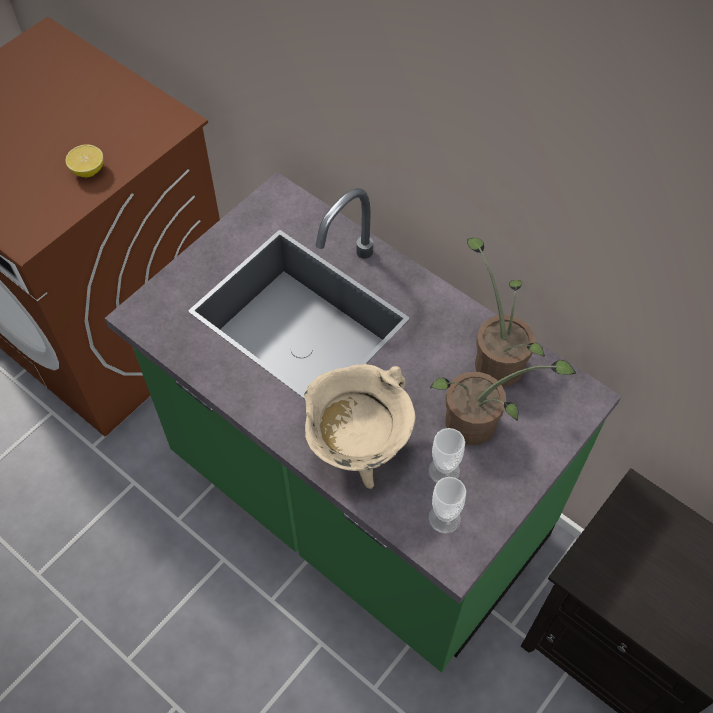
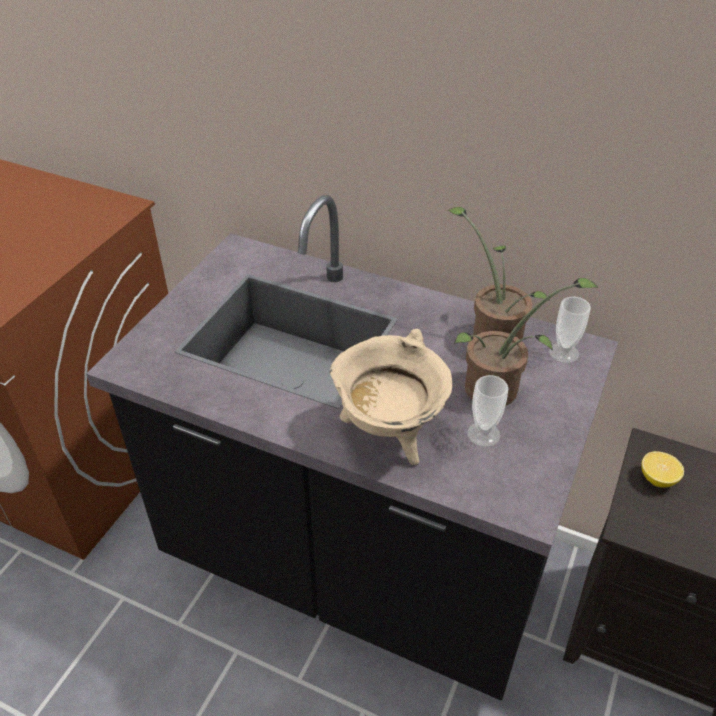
camera: 15 degrees left, 15 degrees down
lemon [66,144,104,177] -> lemon moved to [641,451,684,488]
green counter [105,172,621,672] -> black counter [86,195,618,701]
cup [428,477,466,534] -> cup moved to [549,296,591,363]

